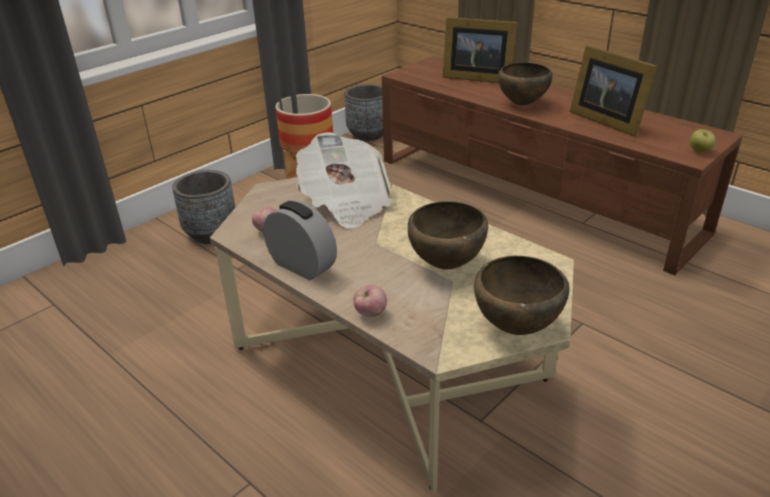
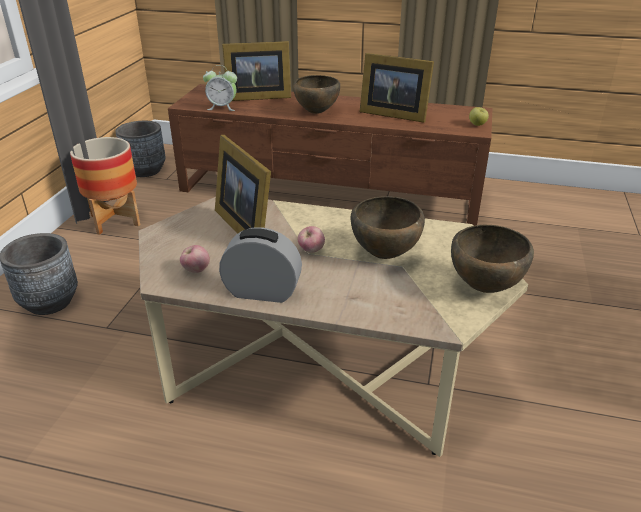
camera: 30 degrees left, 0 degrees up
newspaper [296,132,393,229] -> picture frame [215,135,271,234]
apple [353,285,387,317] -> apple moved to [297,226,325,253]
none -> alarm clock [203,65,237,111]

